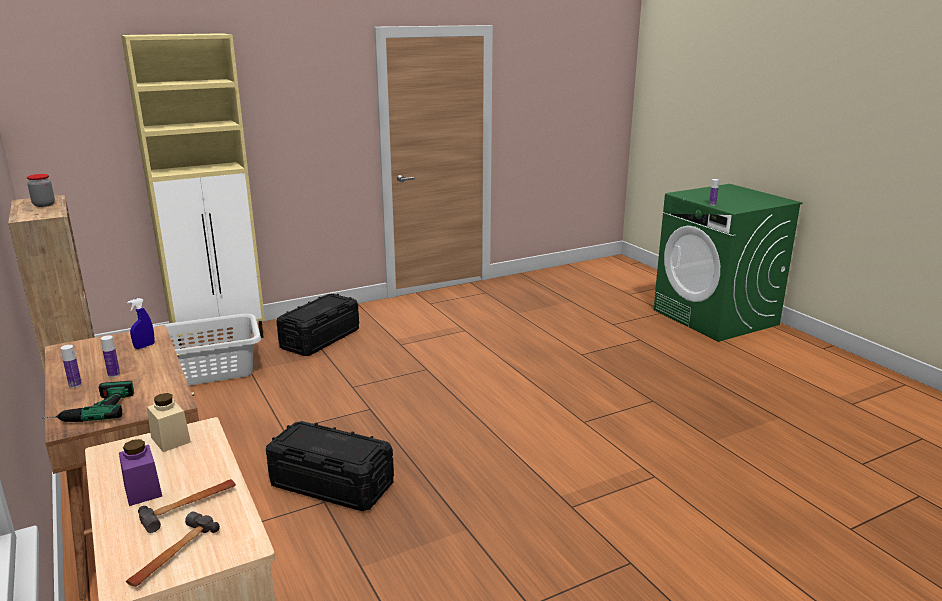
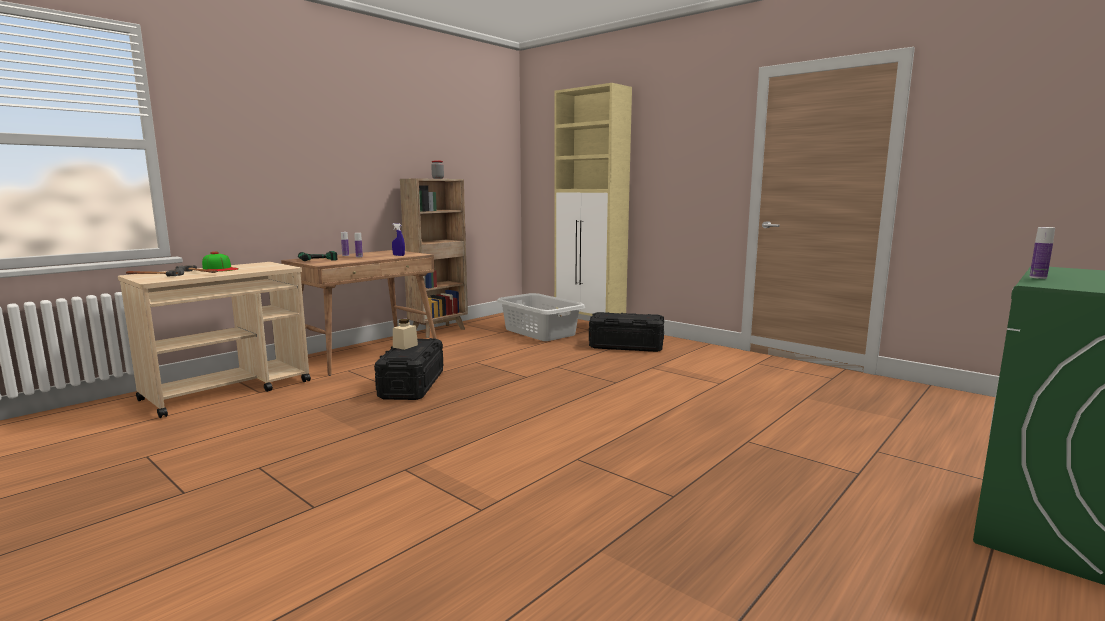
camera: 70 degrees right, 10 degrees down
purple jar [119,439,162,506] -> cap [202,252,239,272]
beige jar [147,393,191,452] -> beige jar moved to [393,319,418,350]

